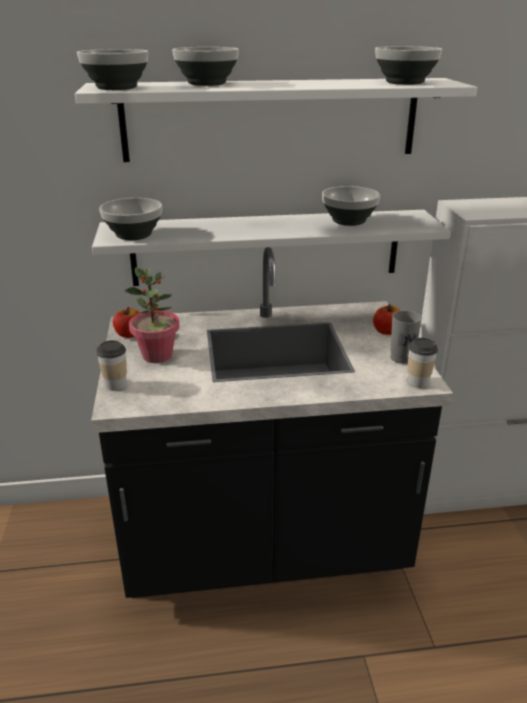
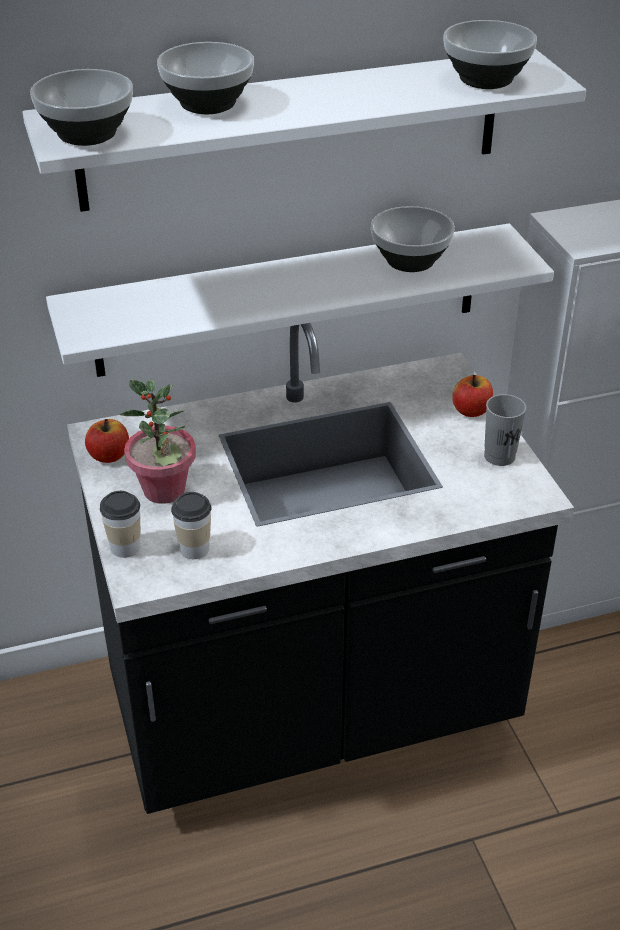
camera: 10 degrees left, 10 degrees up
bowl [99,198,162,240] -> none
cup [408,338,438,388] -> cup moved to [171,492,211,559]

